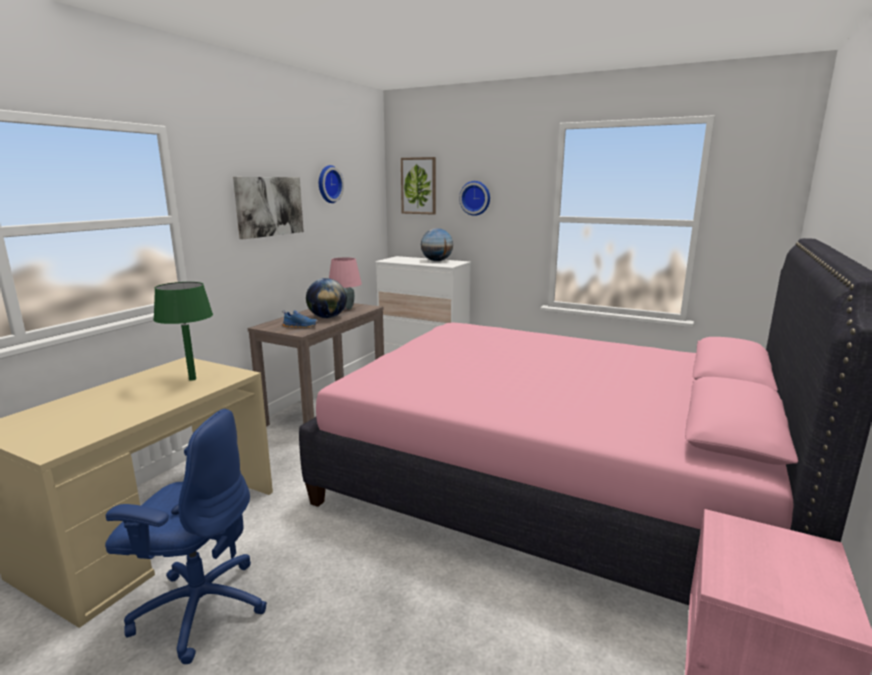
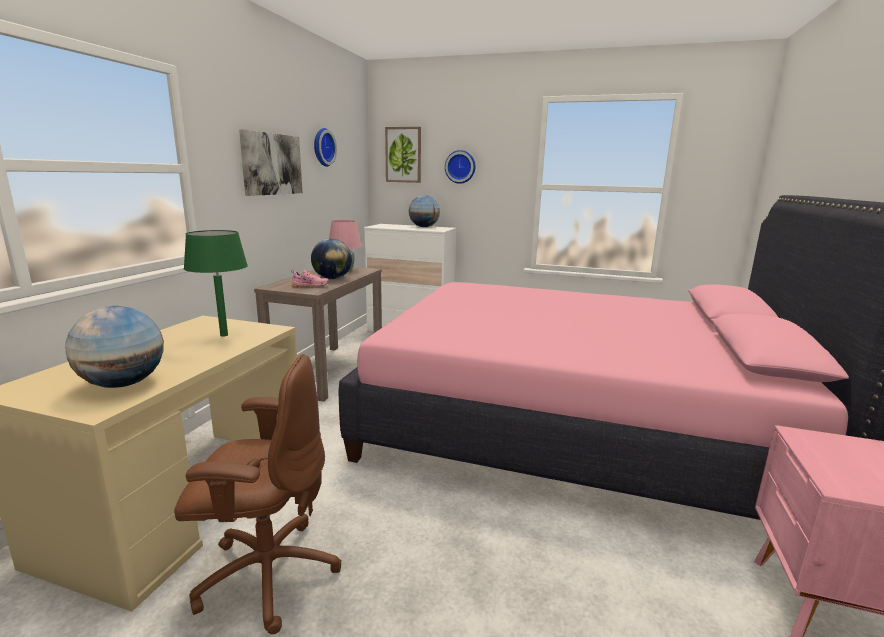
camera: 10 degrees left, 0 degrees up
blue office chair [105,409,267,664] -> brown office chair [174,354,341,634]
blue shoe [283,310,318,328] -> pink shoe [291,270,329,288]
none -> globe [65,306,164,388]

